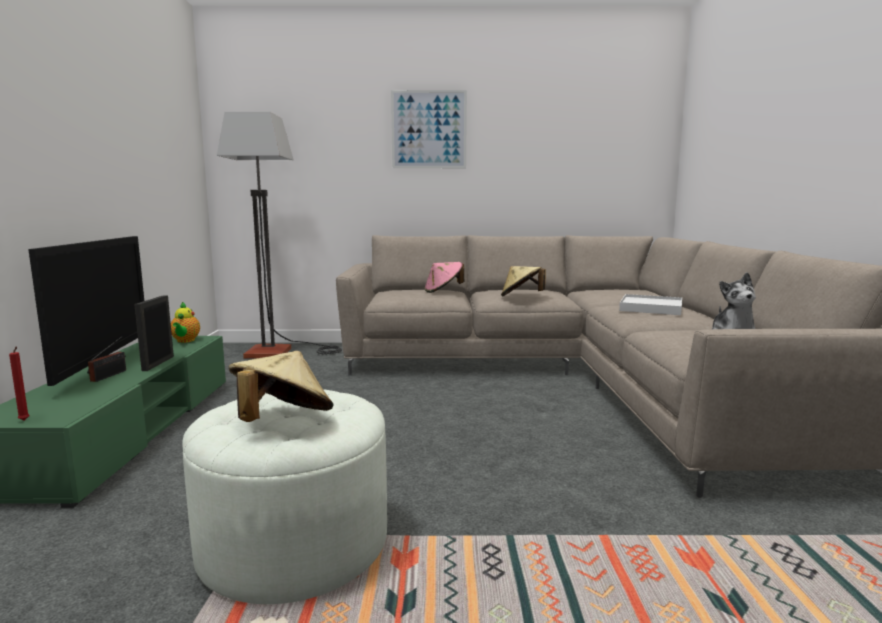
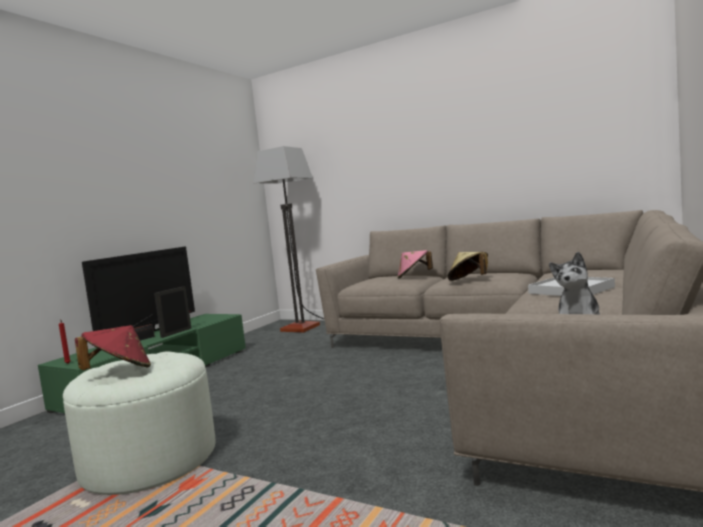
camera: 30 degrees right, 5 degrees down
teapot [171,302,200,343] -> none
beige hat [228,351,334,422] -> red hat [75,325,151,370]
picture [391,90,467,168] -> none

